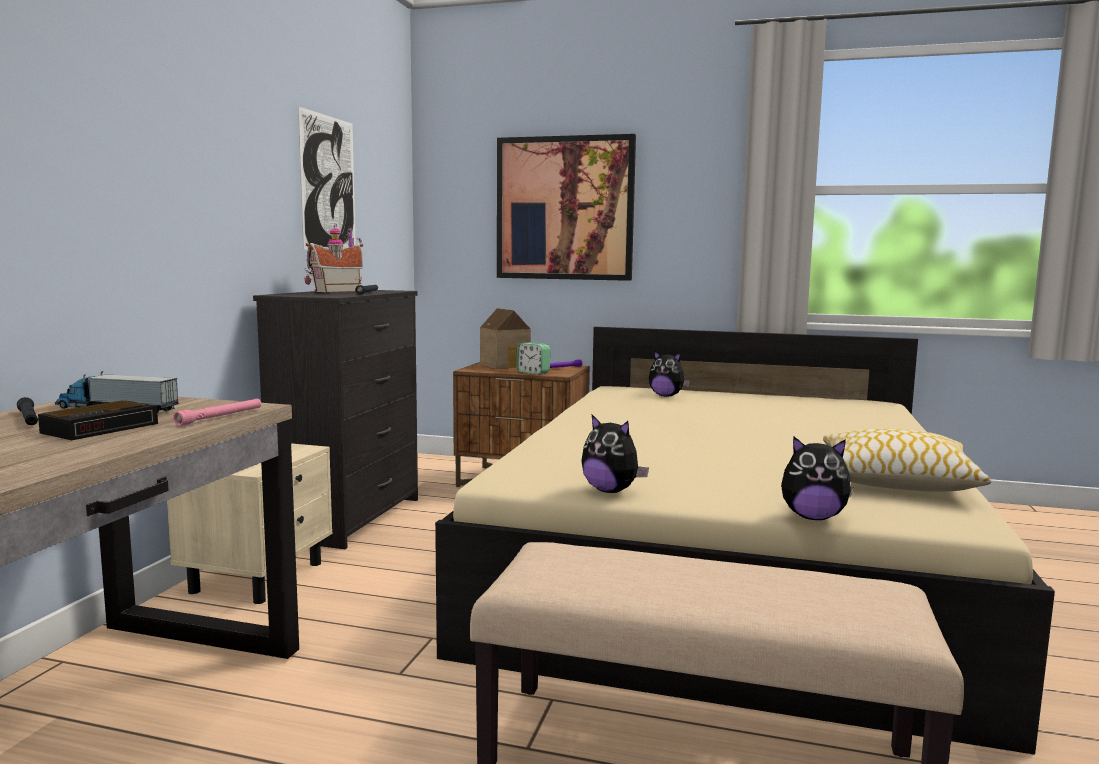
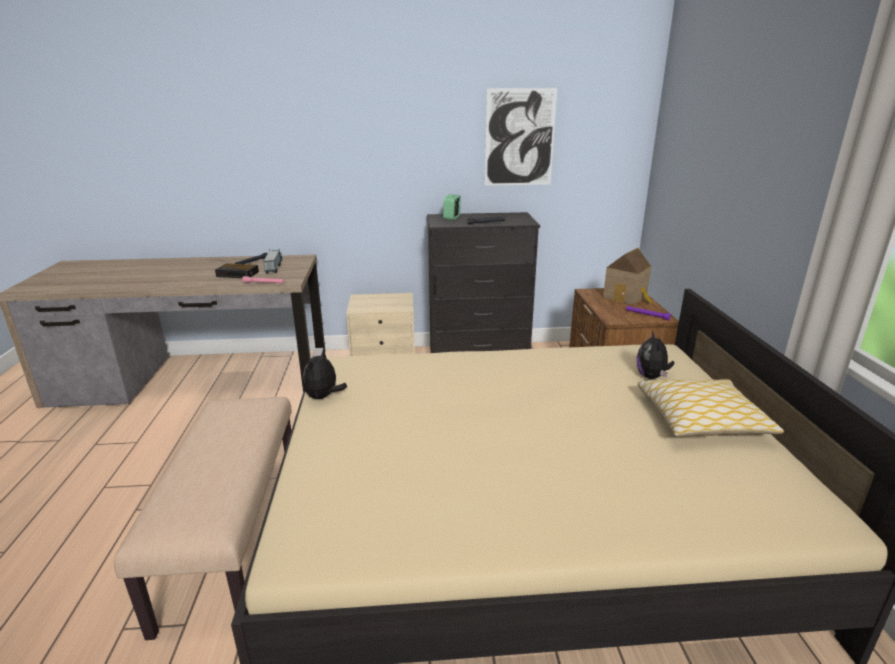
camera: 70 degrees right, 15 degrees up
toy house [304,223,363,293] -> none
picture [497,134,636,281] -> none
alarm clock [516,343,550,375] -> alarm clock moved to [443,194,461,220]
plush toy [781,437,853,520] -> none
pillow [823,428,991,492] -> pillow moved to [637,379,784,437]

